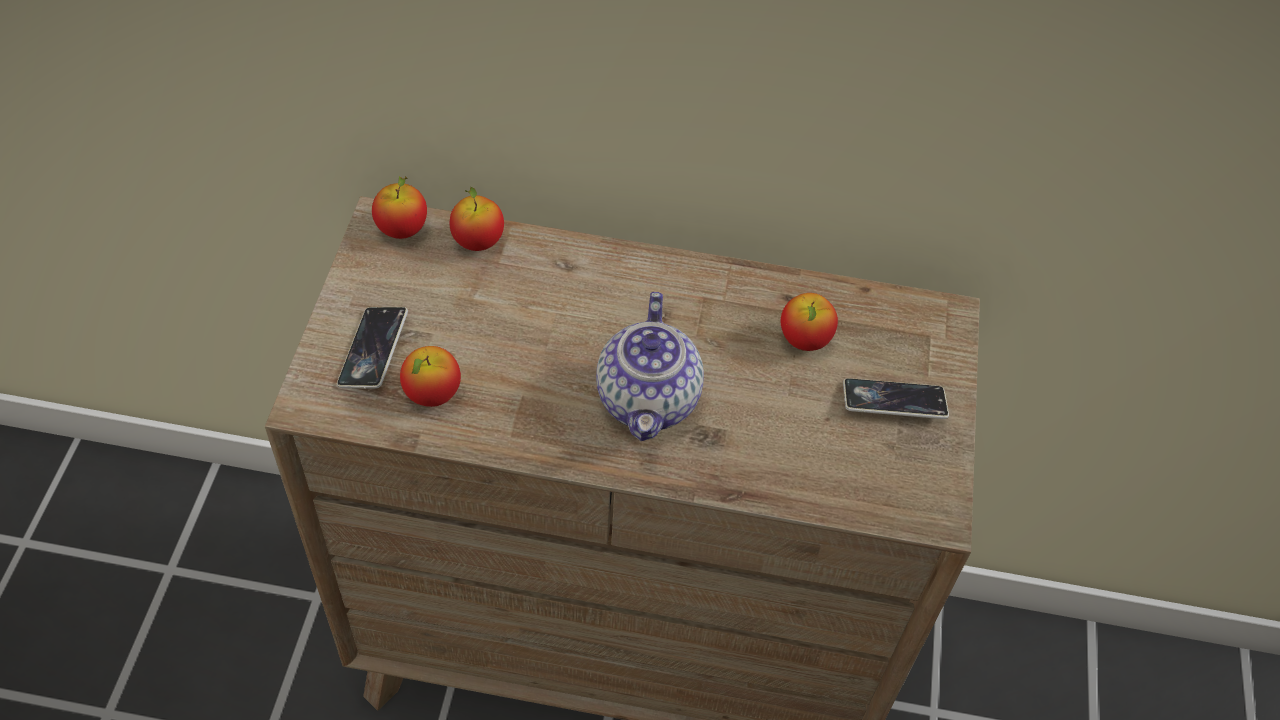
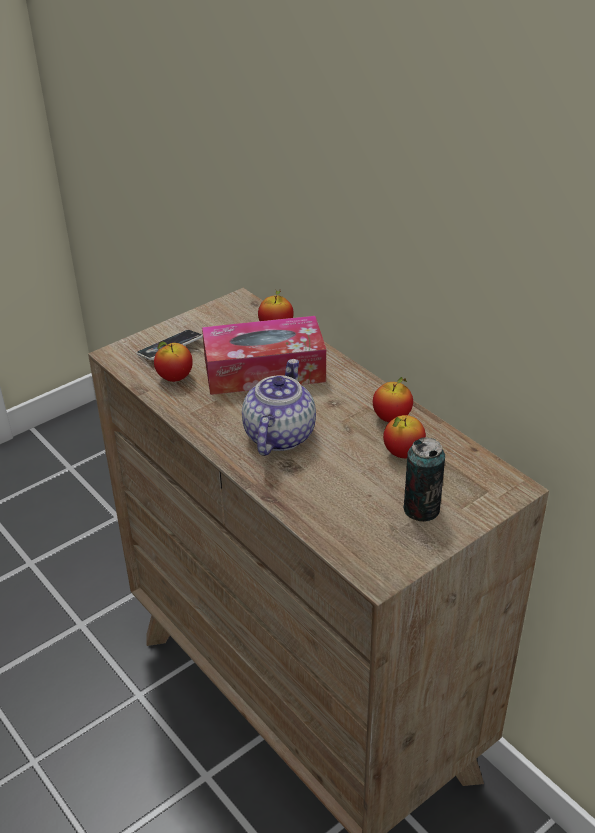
camera: 45 degrees right, 15 degrees down
apple [372,176,427,239] -> apple moved to [373,377,413,422]
teapot [596,292,704,441] -> teapot turned 150 degrees clockwise [242,359,316,456]
phone [843,378,949,419] -> can [403,437,445,522]
none -> tissue box [202,316,326,395]

